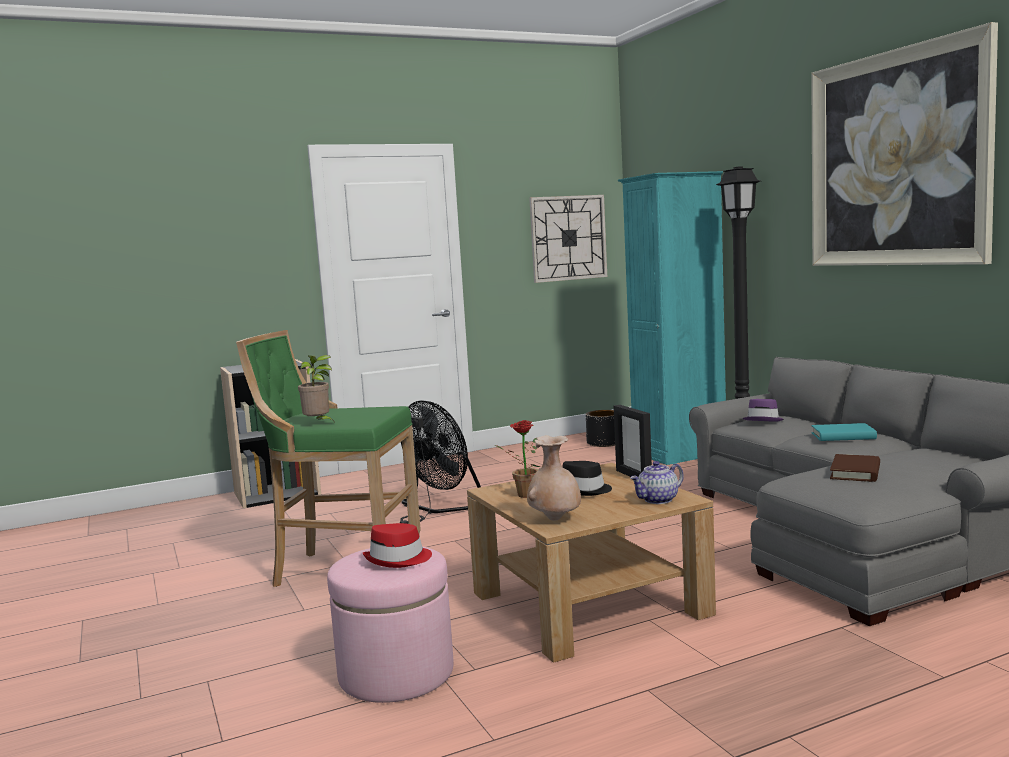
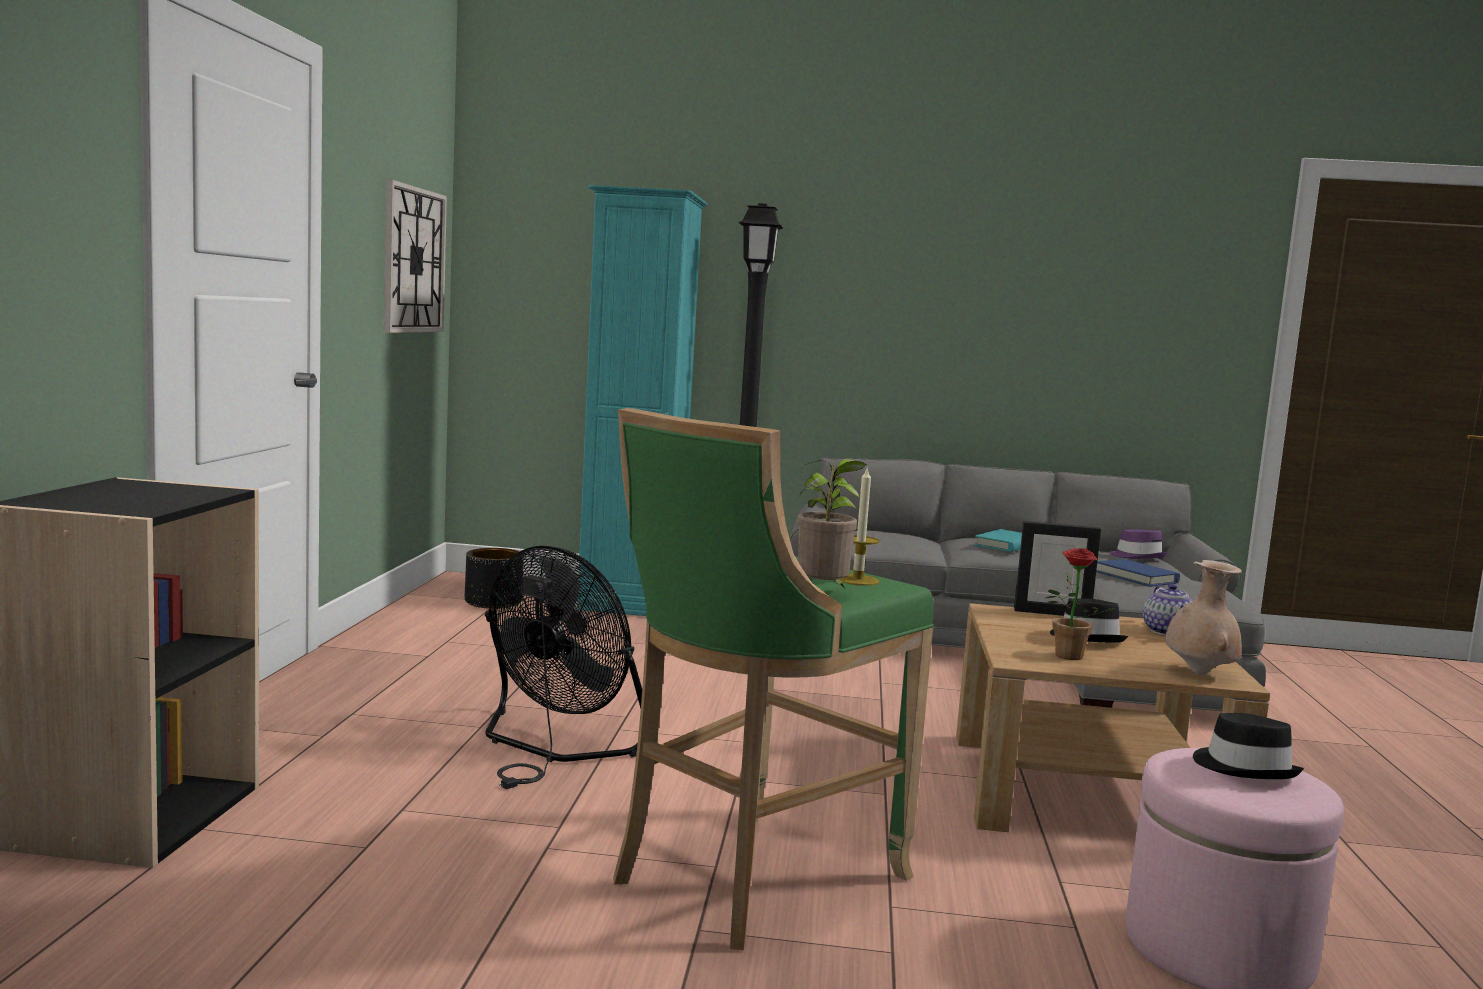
camera: 60 degrees left, 0 degrees up
red hat [363,523,432,568] -> black hat [1193,713,1304,779]
black fan [400,401,481,524] -> black fan turned 45 degrees clockwise [485,546,642,789]
purple hat [742,399,784,422] -> purple hat moved to [1109,529,1168,559]
picture [811,22,998,266] -> none
brown book [830,454,880,482] -> blue book [1096,559,1180,587]
none -> candle [838,468,880,586]

